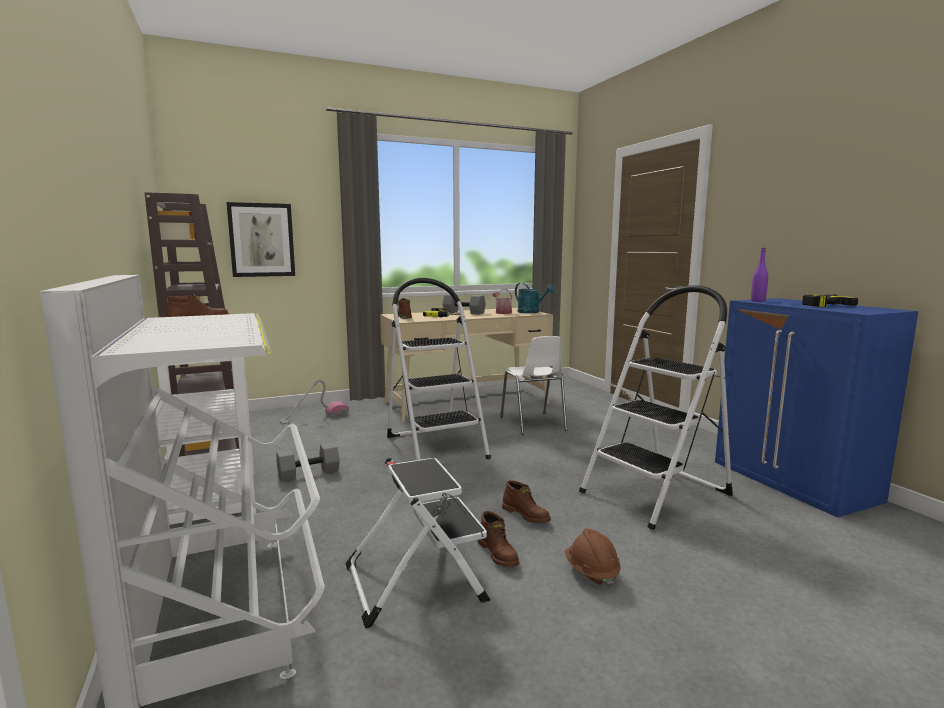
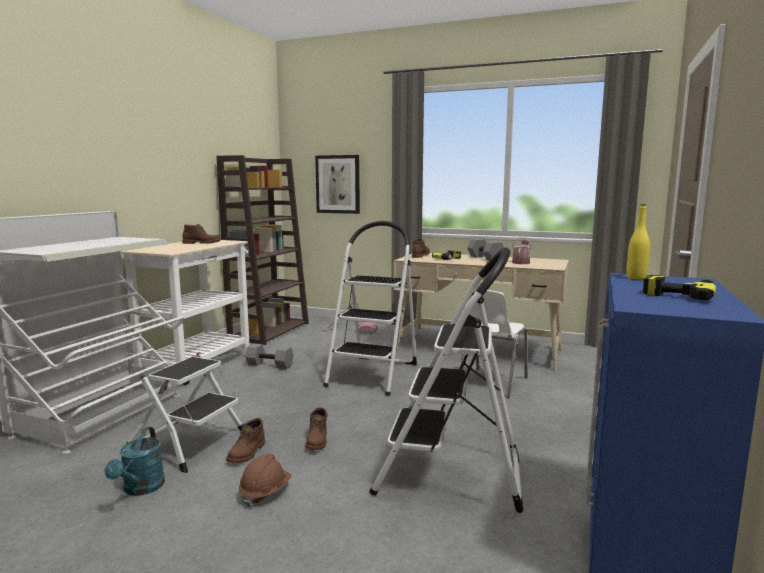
camera: 45 degrees right, 0 degrees up
turquoise watering can [515,283,555,313] -> turquoise watering can moved to [105,427,165,496]
purple bottle [751,248,768,302] -> yellow bottle [626,204,650,279]

